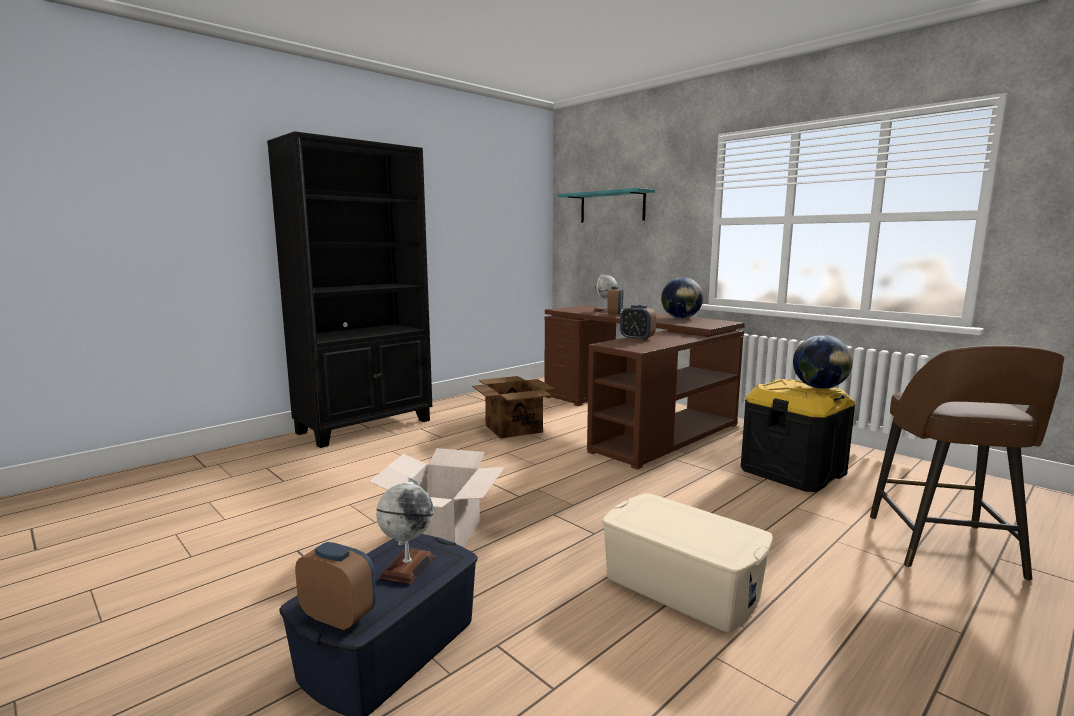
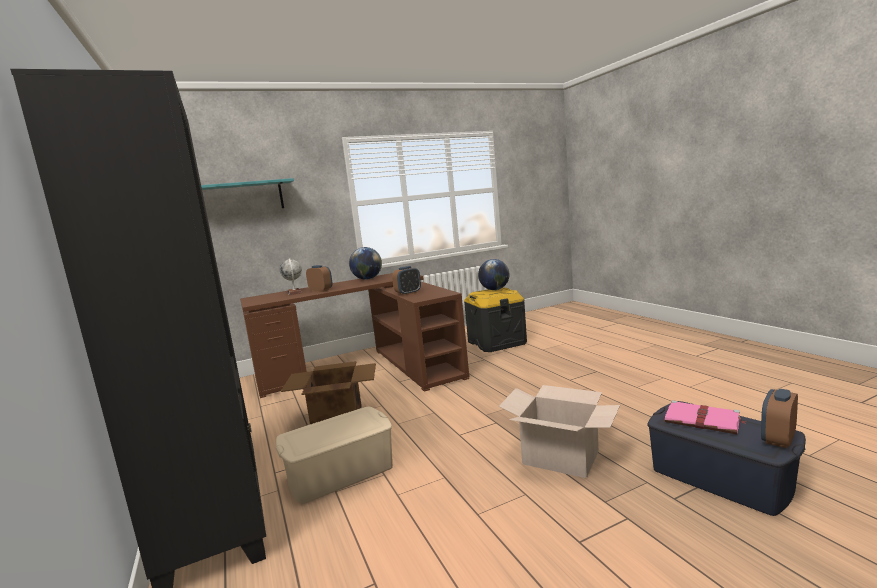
camera: 70 degrees left, 0 degrees up
globe [376,478,435,584] -> pink book [665,400,746,435]
beige storage box [602,493,773,632] -> beige storage box moved to [276,407,393,504]
brown stool [870,345,1064,581] -> none

